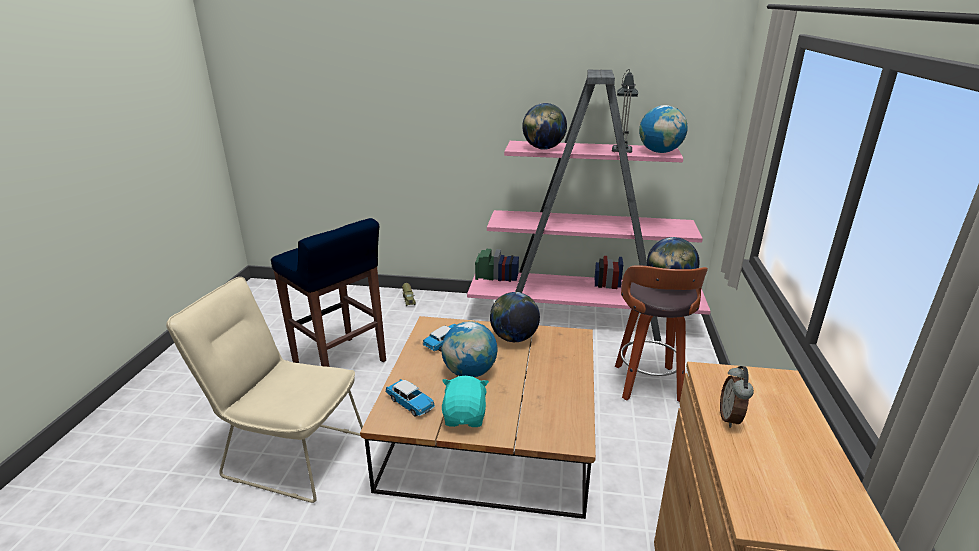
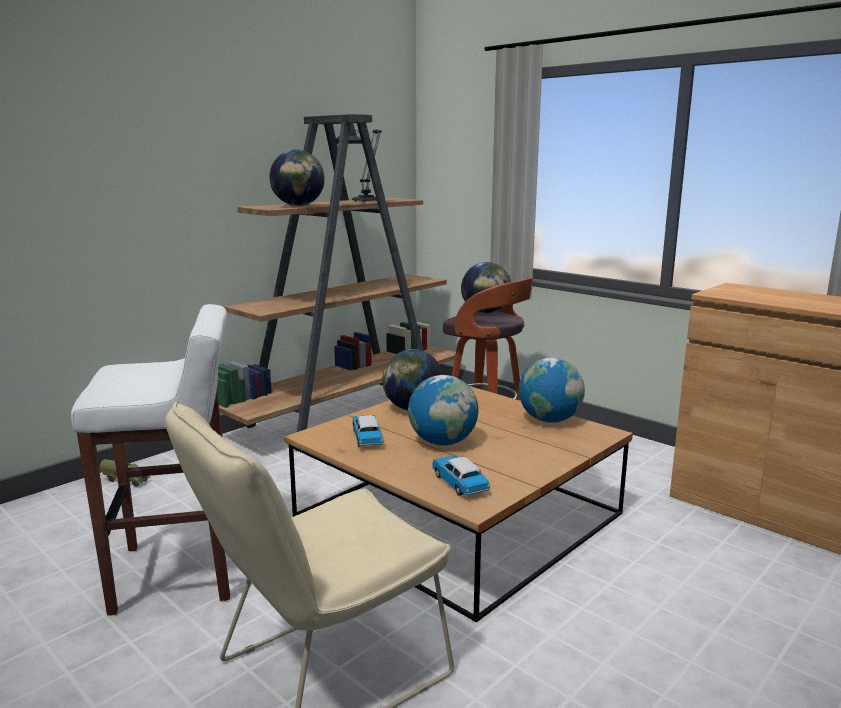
camera: 55 degrees left, 10 degrees down
blue stool [271,218,386,367] -> white stool [71,304,230,615]
toy car [386,379,435,417] -> toy car turned 105 degrees counterclockwise [432,455,490,496]
turquoise plush toy [442,376,489,427] -> none
pink bookcase [467,70,711,341] -> brown bookcase [217,114,456,451]
globe [639,105,688,153] -> globe moved to [519,358,585,423]
alarm clock [720,366,754,428] -> none

